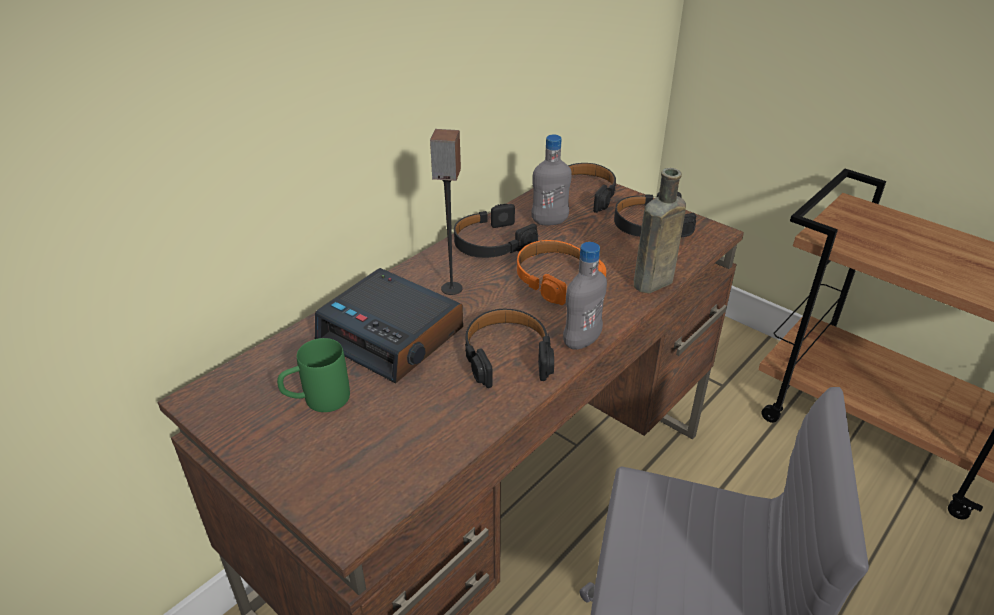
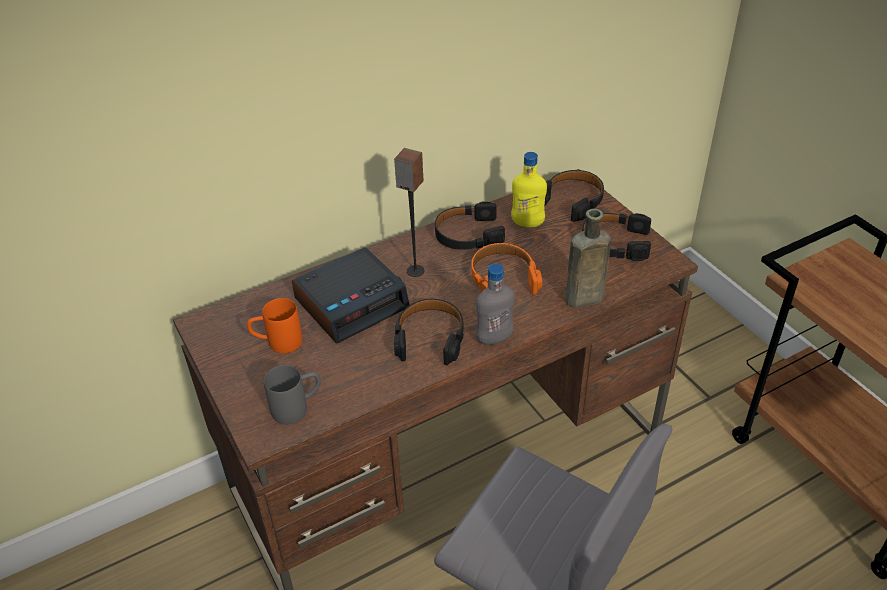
camera: 20 degrees right, 5 degrees up
green mug [277,338,350,412] -> orange mug [247,298,302,353]
alarm clock [315,268,463,383] -> alarm clock turned 90 degrees counterclockwise [292,247,410,344]
grey bottle [531,135,572,226] -> yellow bottle [511,152,547,227]
none -> grey mug [264,365,321,424]

